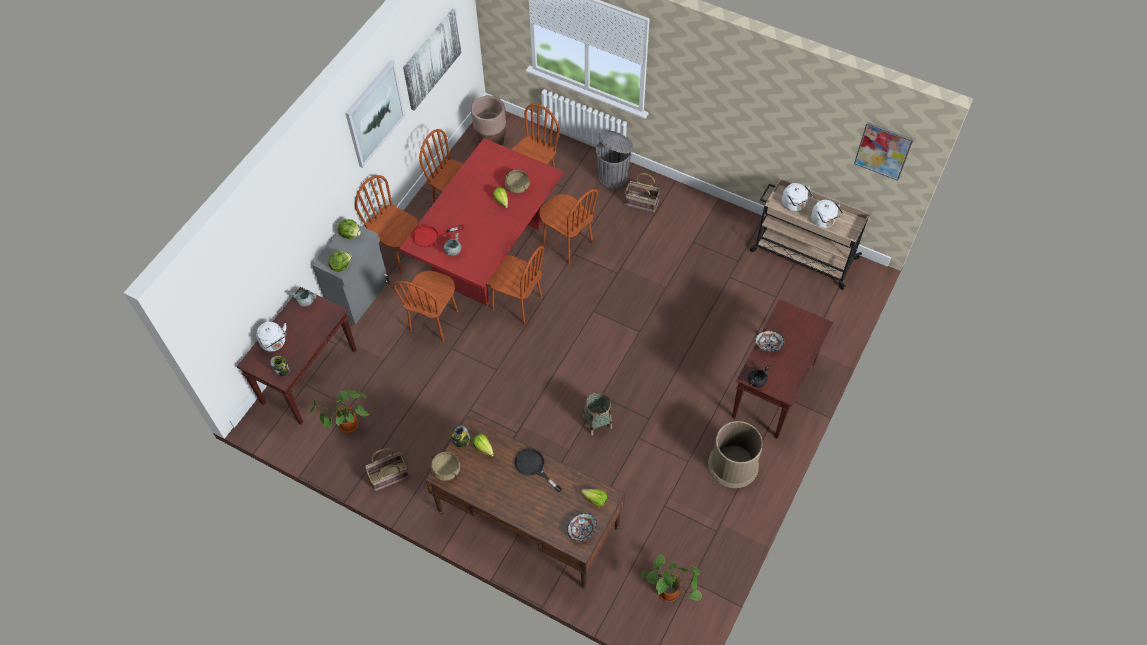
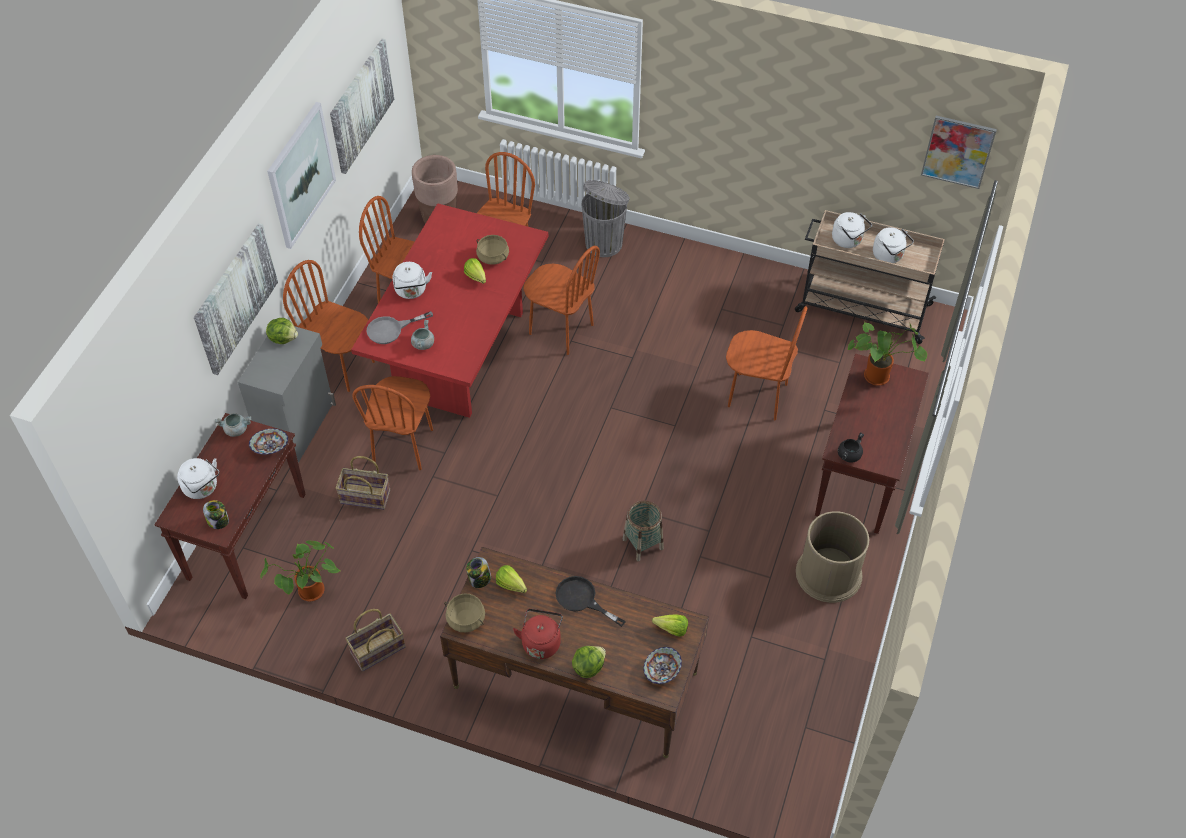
camera: 10 degrees left, 5 degrees down
lettuce [328,251,352,272] -> lettuce moved to [572,646,606,678]
red frying pan [413,225,464,247] -> grey frying pan [366,311,433,344]
brown chair [487,246,544,325] -> brown chair moved to [726,306,808,420]
basket [624,173,661,213] -> basket moved to [335,456,390,510]
potted plant [641,554,702,602] -> potted plant moved to [847,322,927,386]
bowl [755,331,784,351] -> bowl moved to [249,429,288,455]
none -> picture [194,223,278,375]
none -> white kettle [393,262,432,299]
none -> red kettle [513,609,563,659]

